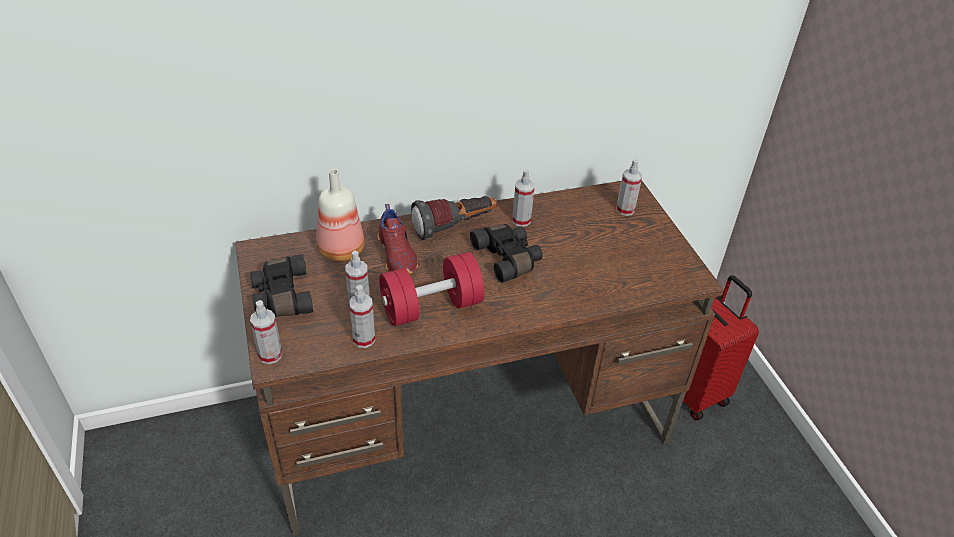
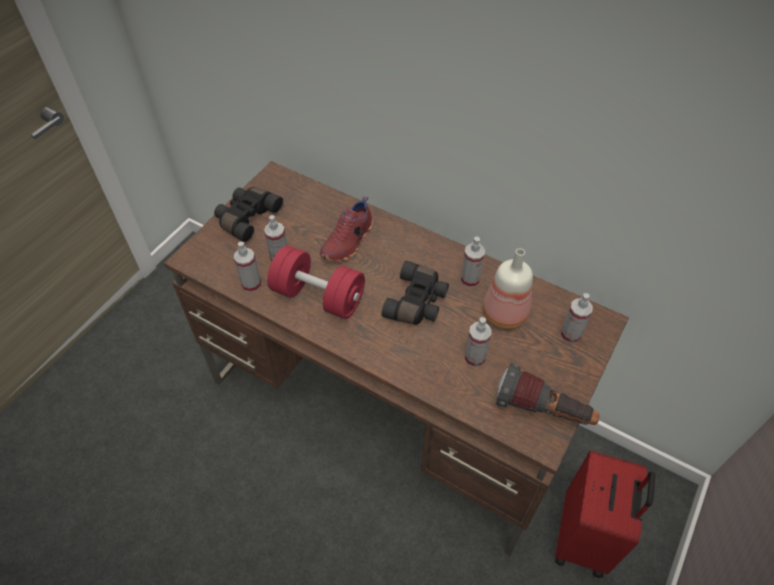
camera: 50 degrees right, 10 degrees up
spray bottle [250,300,282,364] -> spray bottle moved to [465,317,491,367]
bottle [316,169,364,261] -> bottle moved to [482,248,533,329]
flashlight [411,196,497,240] -> flashlight moved to [496,363,600,425]

